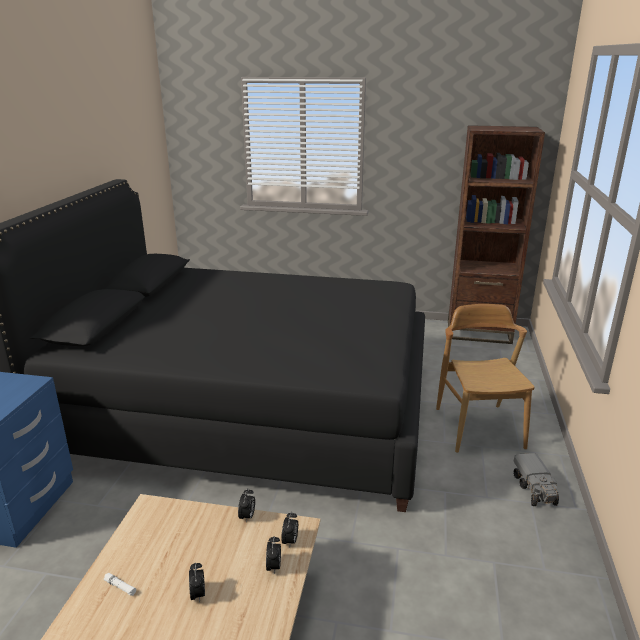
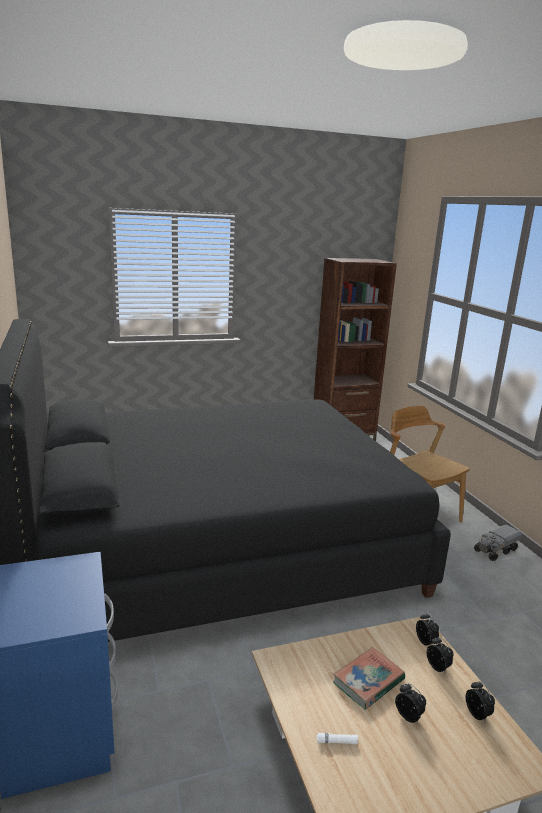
camera: 30 degrees left, 5 degrees down
alarm clock [238,488,255,523] -> alarm clock moved to [466,681,495,721]
toy truck [513,453,559,506] -> toy truck turned 90 degrees clockwise [474,525,522,561]
none -> book [333,647,405,710]

